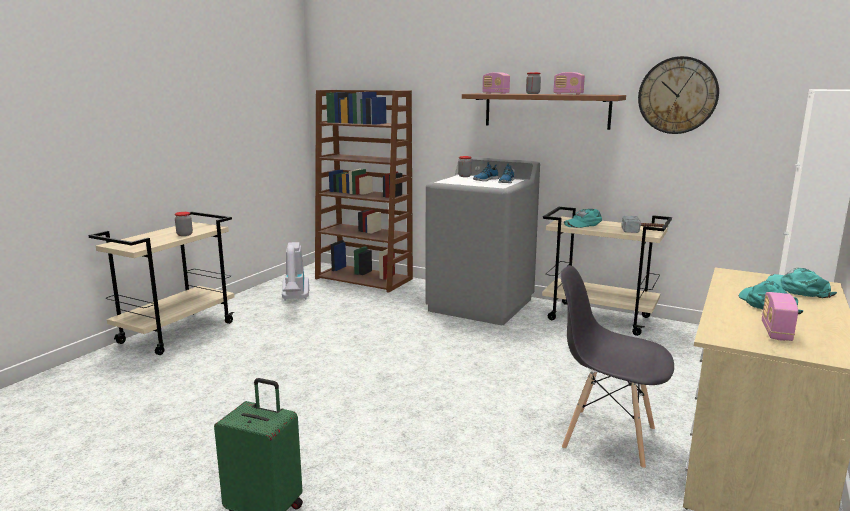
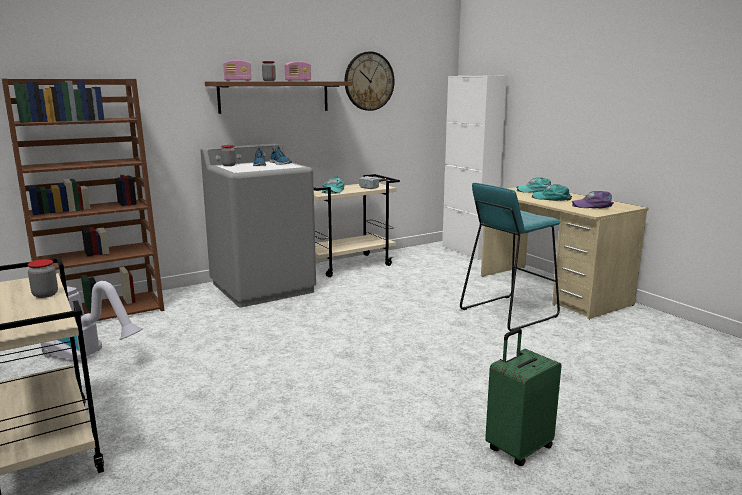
camera: 60 degrees left, 0 degrees up
grey chair [561,266,674,469] -> turquoise stool [460,183,561,331]
radio [762,292,798,341] -> purple cap [571,191,614,208]

